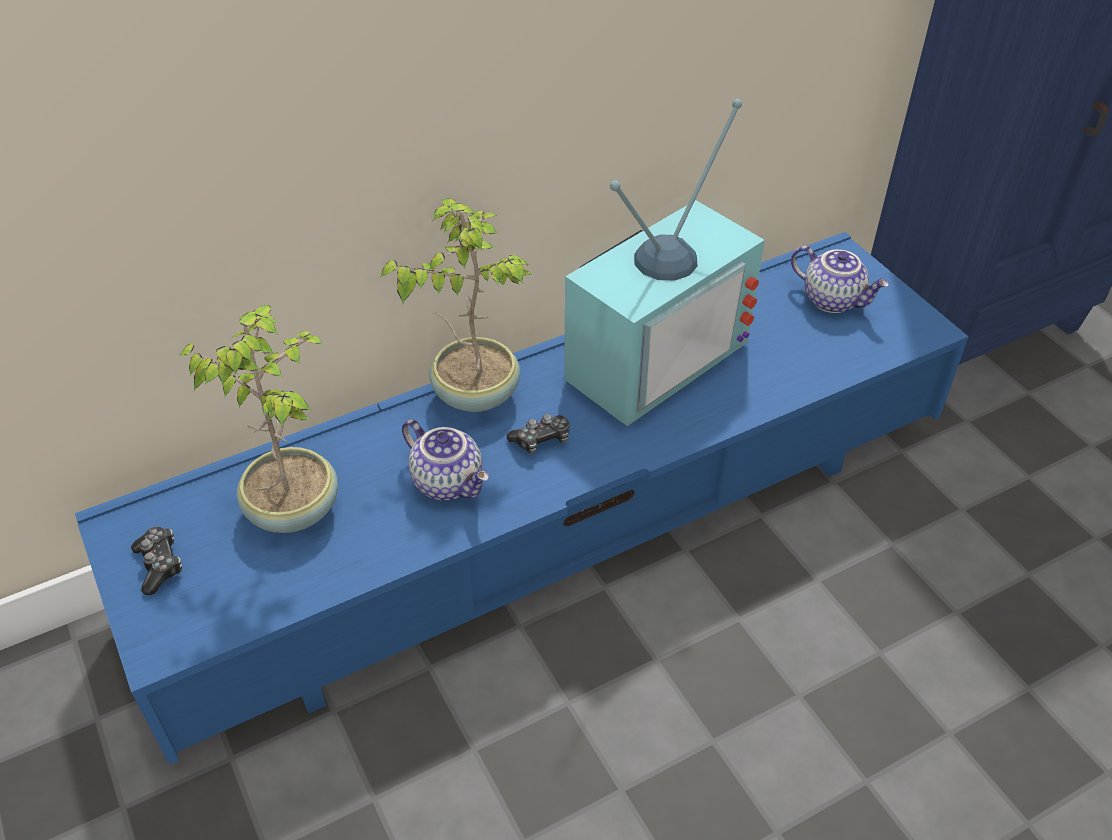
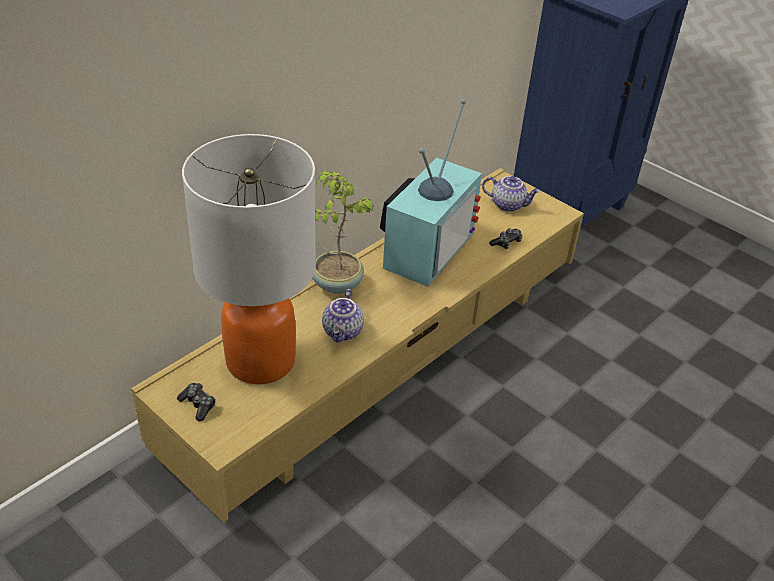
camera: 20 degrees left, 5 degrees down
blue tv stand [75,232,969,765] -> beige tv stand [131,168,584,523]
potted plant [180,304,338,533] -> table lamp [182,134,315,384]
teapot [402,419,489,501] -> teapot turned 75 degrees clockwise [322,289,364,343]
game controller [507,414,570,454] -> game controller moved to [489,228,523,249]

